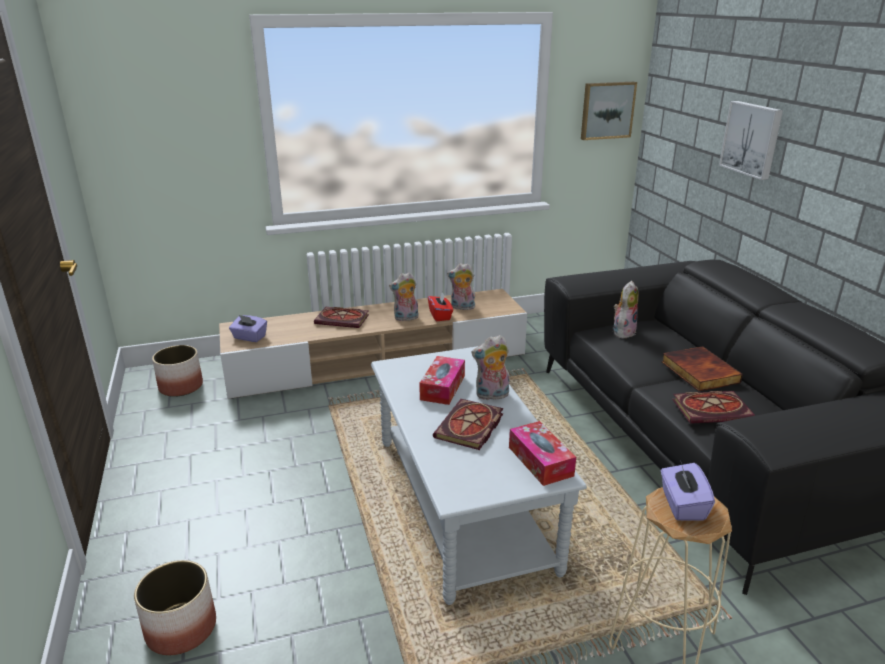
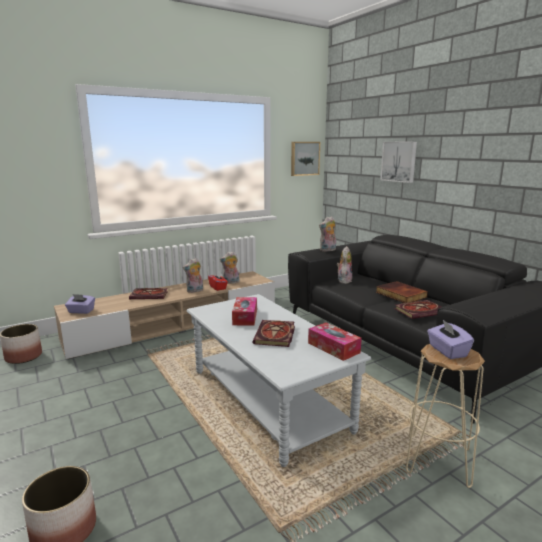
camera: 15 degrees left, 10 degrees down
plush toy [471,335,510,400] -> plush toy moved to [319,216,336,252]

